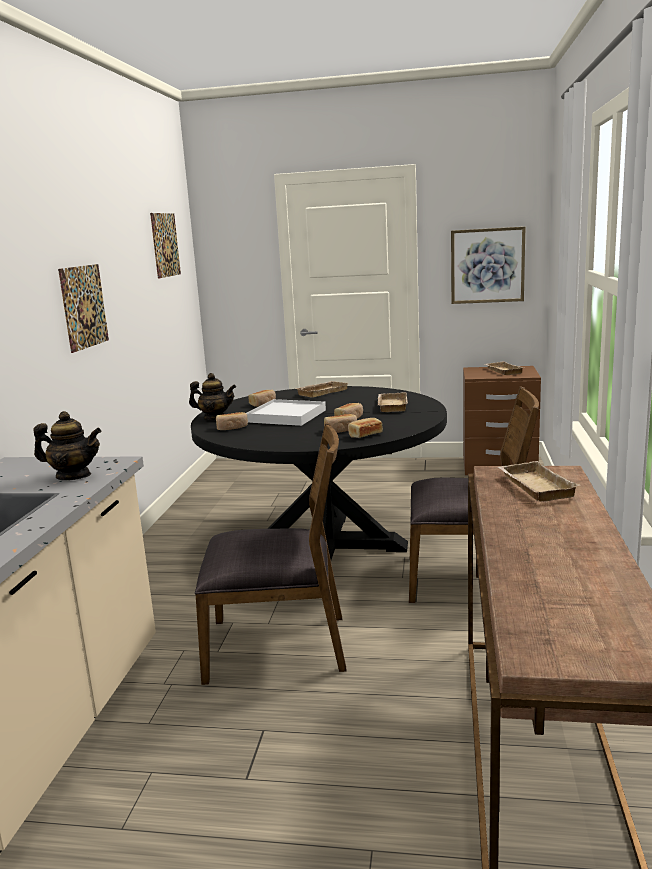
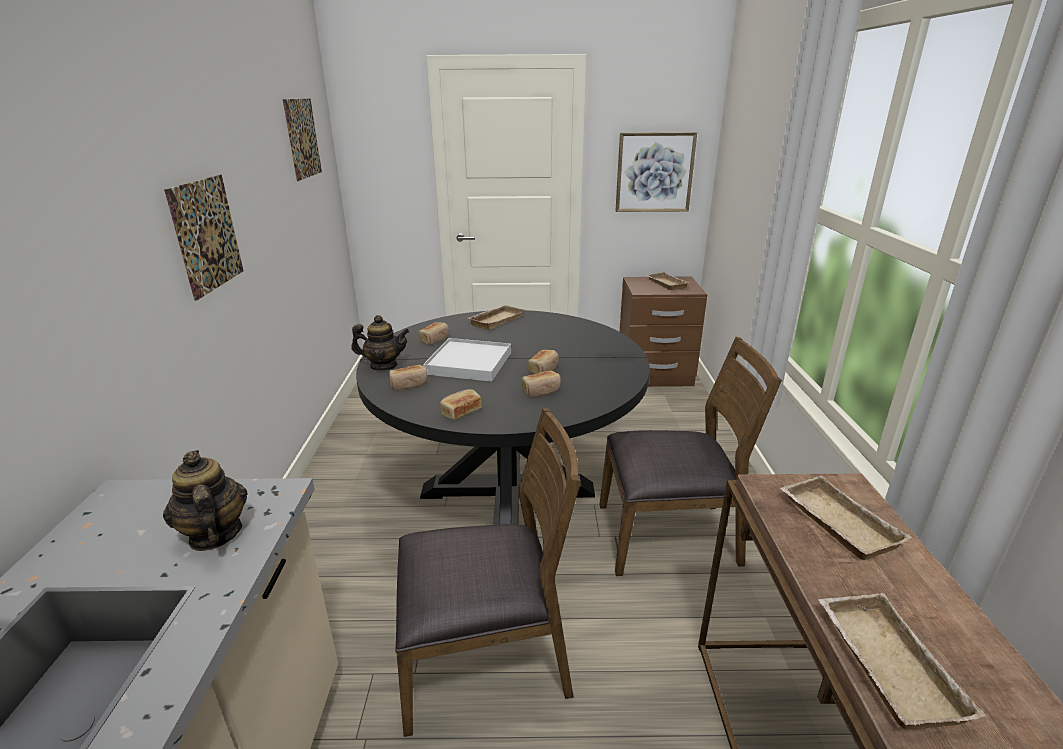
camera: 10 degrees left, 10 degrees up
teapot [34,411,102,480] -> teapot turned 120 degrees counterclockwise [163,450,248,551]
bread [348,418,383,438] -> bread moved to [440,389,482,420]
beige tray [378,392,408,412] -> beige tray moved to [818,593,986,730]

